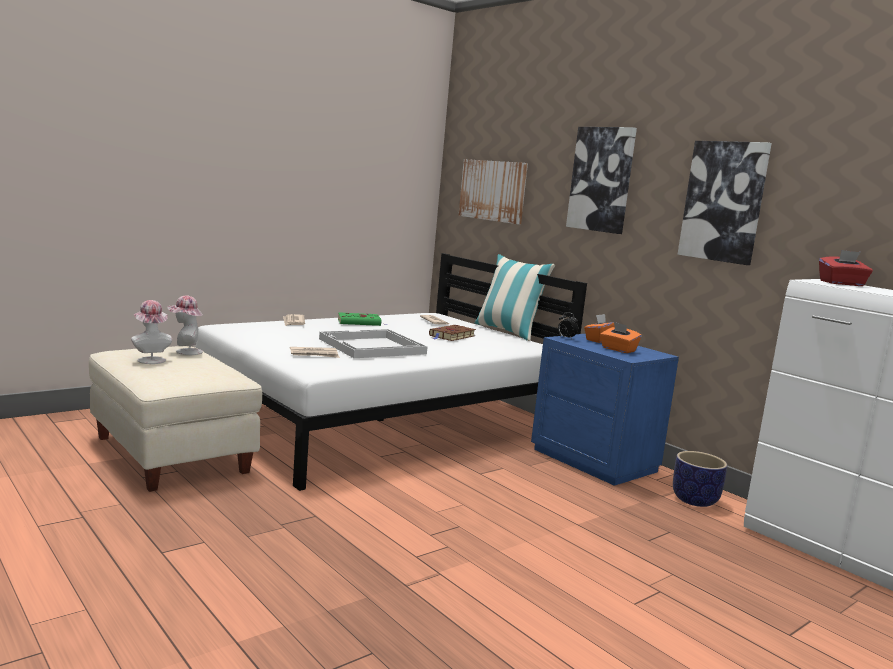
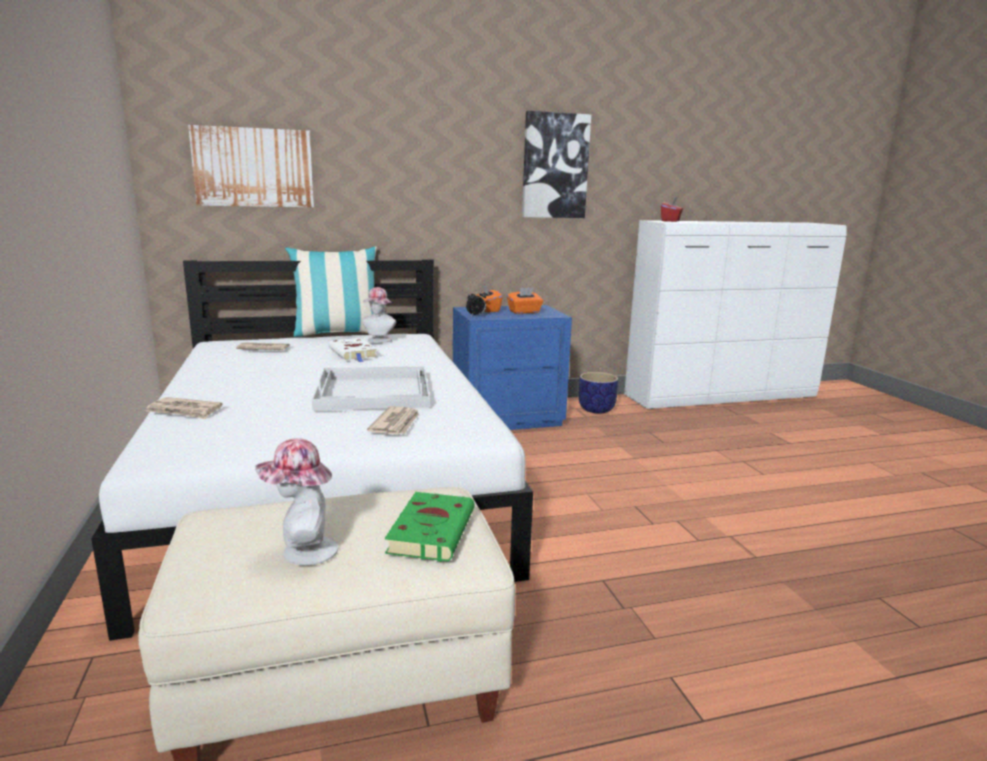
camera: 65 degrees left, 5 degrees up
hat [167,295,203,355] -> hat moved to [362,287,396,343]
green book [338,312,387,326] -> green book moved to [385,492,475,562]
brown book [429,325,476,341] -> white book [329,338,378,362]
picture [566,127,637,234] -> none

